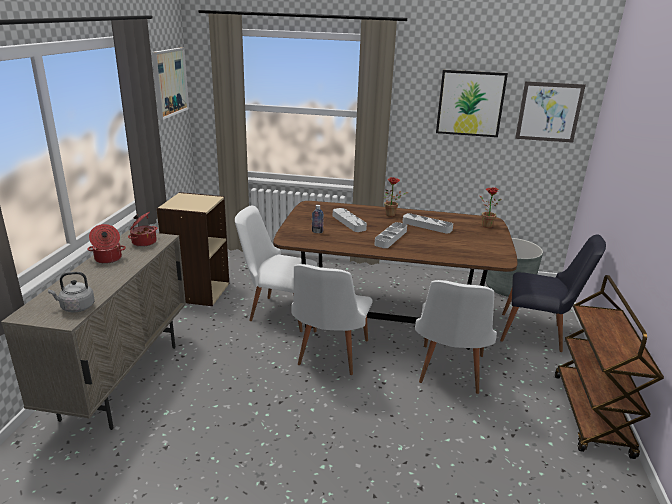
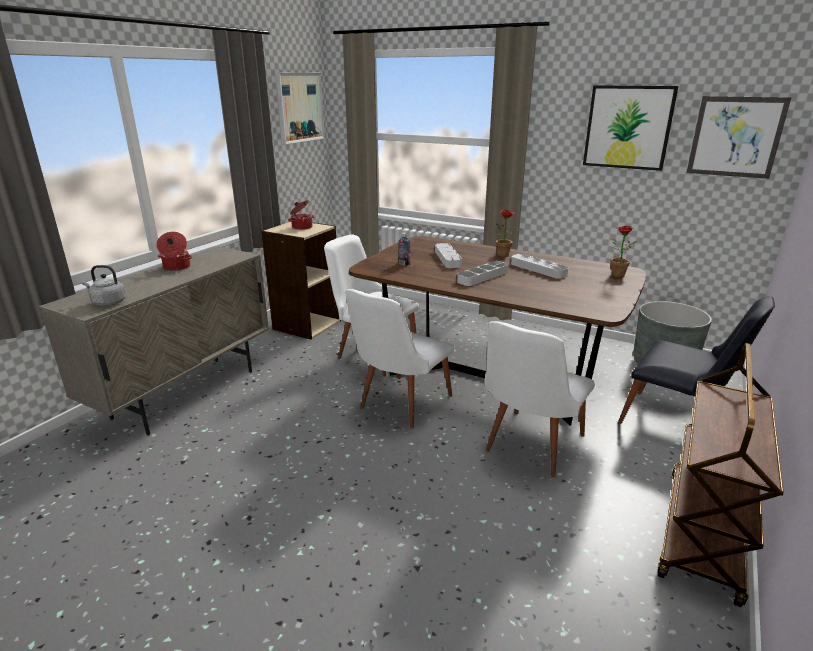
camera: 20 degrees right, 0 degrees up
cooking pot [128,212,158,247] -> cooking pot moved to [288,200,315,230]

